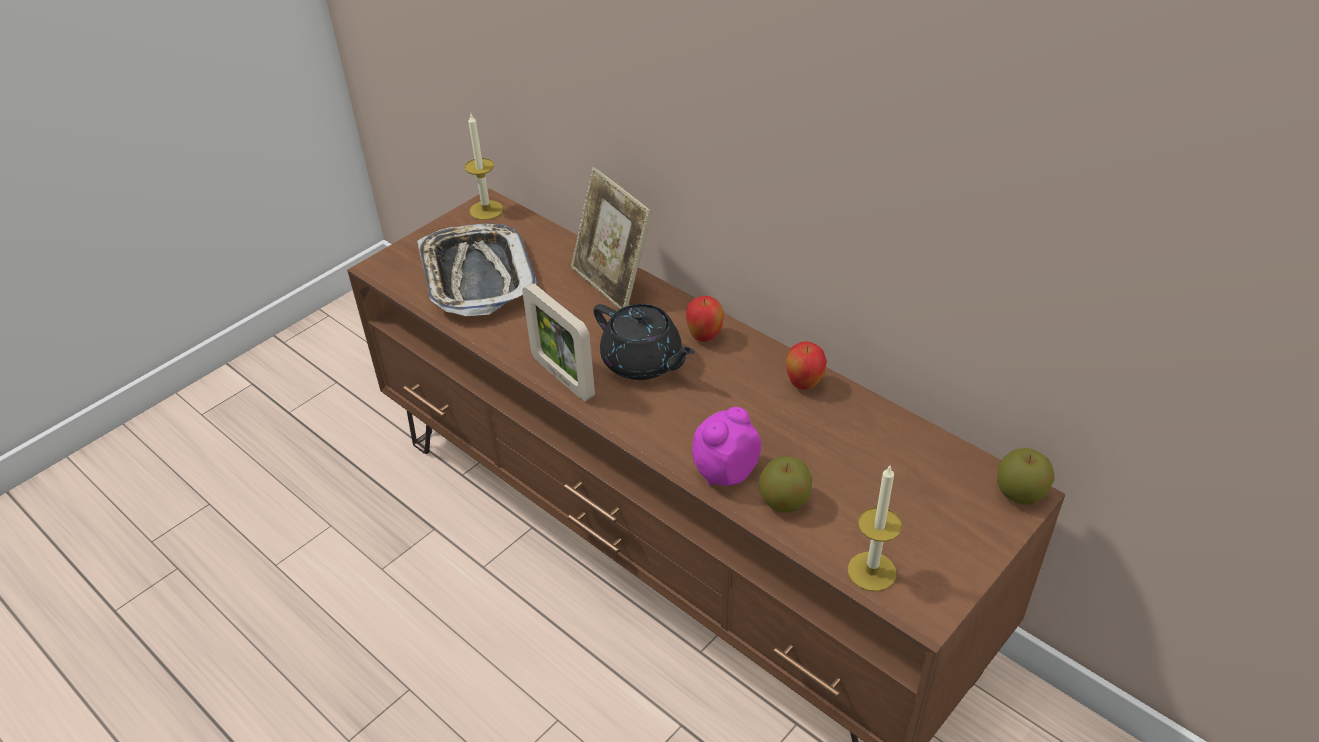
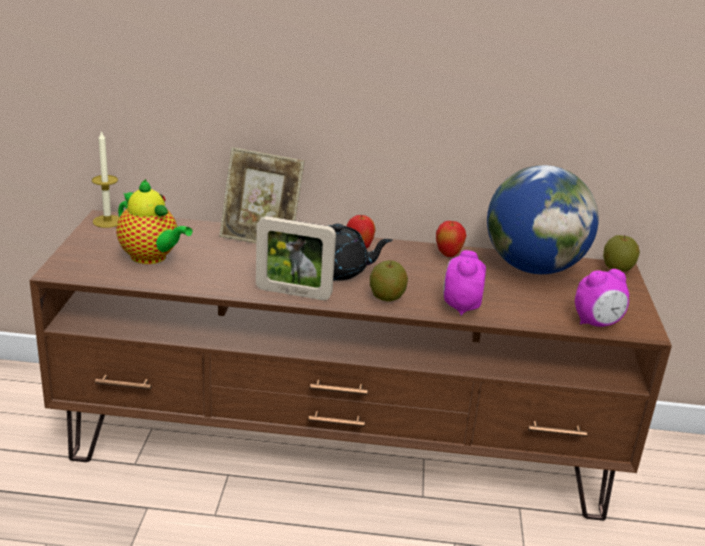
camera: 40 degrees left, 15 degrees down
tray [417,223,536,316] -> teapot [116,179,193,264]
apple [759,456,812,513] -> apple moved to [370,260,408,301]
candle [848,464,902,592] -> alarm clock [575,269,629,327]
none -> globe [487,165,599,274]

